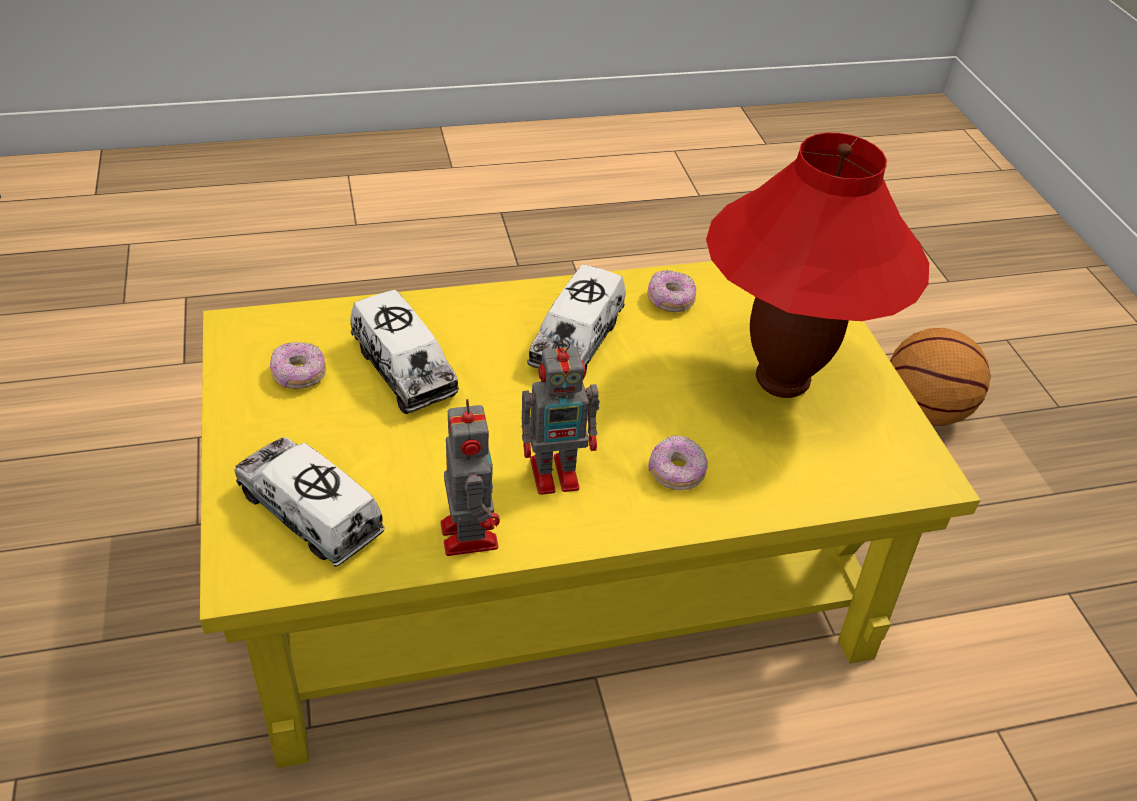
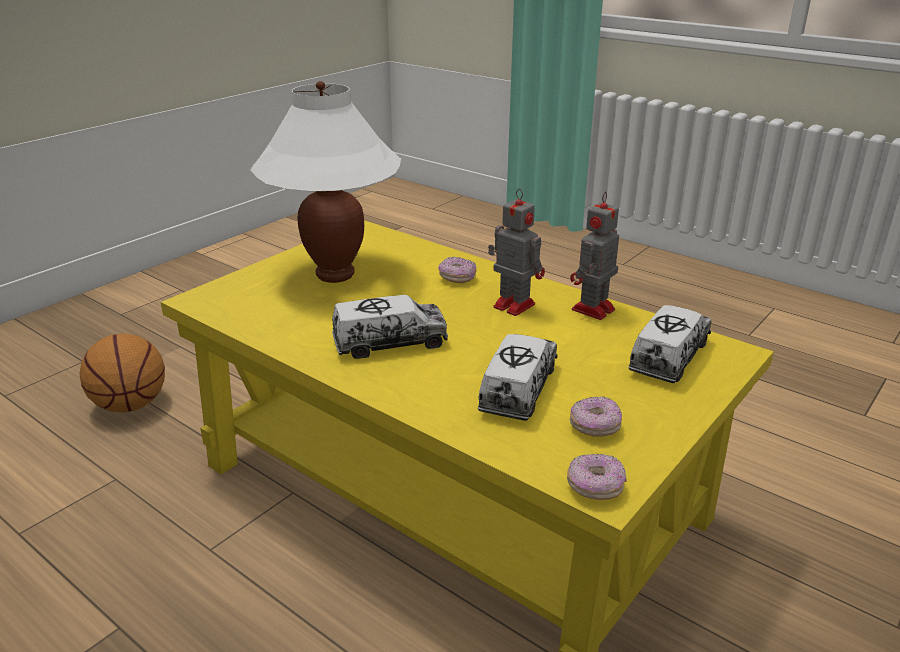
camera: 125 degrees left, 15 degrees down
toy truck [234,437,385,567] -> toy truck turned 150 degrees counterclockwise [628,305,711,383]
donut [647,270,696,312] -> donut moved to [567,454,626,500]
red table lamp [706,133,929,398] -> white table lamp [250,81,401,283]

